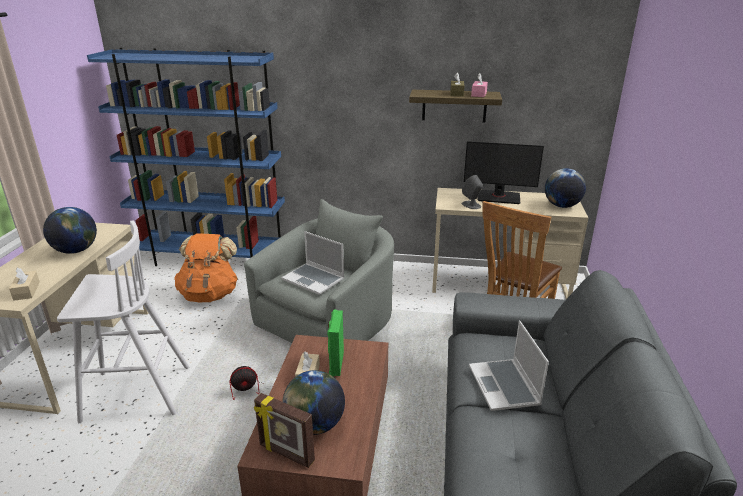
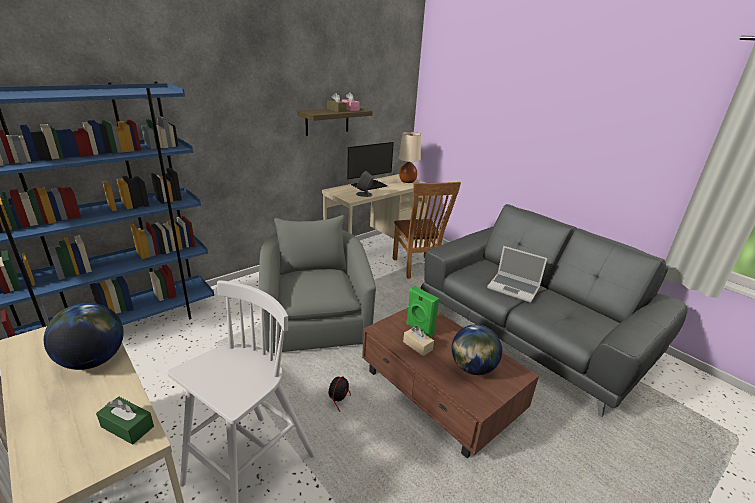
camera: 50 degrees left, 0 degrees up
beige tissue box [9,267,40,301] -> green tissue box [96,397,154,445]
orange backpack [174,233,238,302] -> none
picture frame [254,393,315,468] -> none
laptop [282,231,344,295] -> none
globe [545,168,586,208] -> beige table lamp [399,132,421,183]

